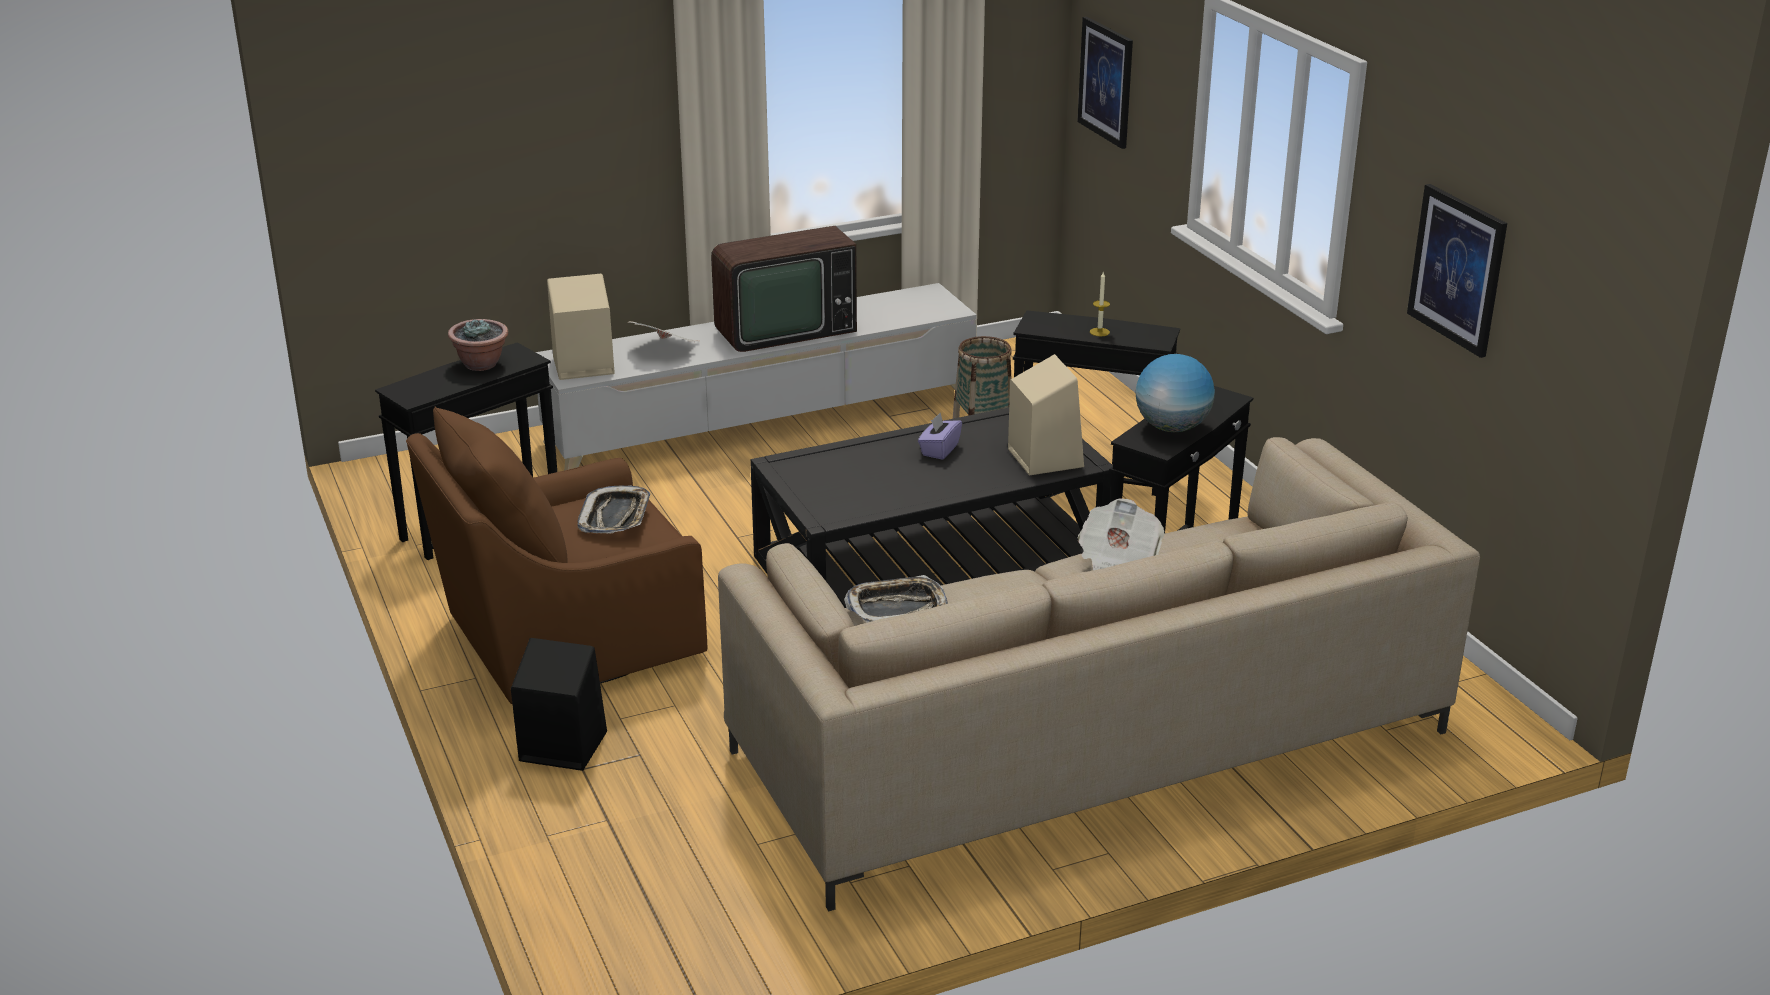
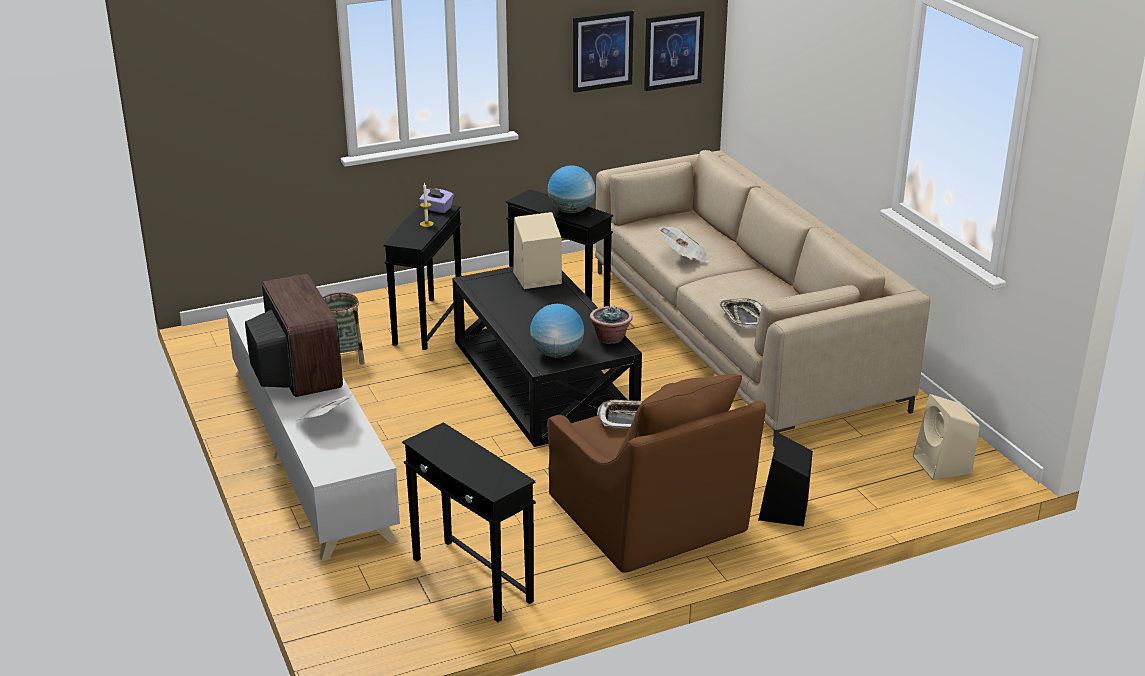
camera: 90 degrees left, 0 degrees up
potted plant [448,319,508,371] -> potted plant moved to [590,306,633,344]
beige speaker [547,274,615,380] -> beige speaker moved to [913,394,980,480]
purple tissue box [918,412,962,460] -> purple tissue box moved to [419,187,454,213]
picture [1077,17,1133,149] -> picture moved to [644,10,704,91]
none -> globe [530,304,584,358]

